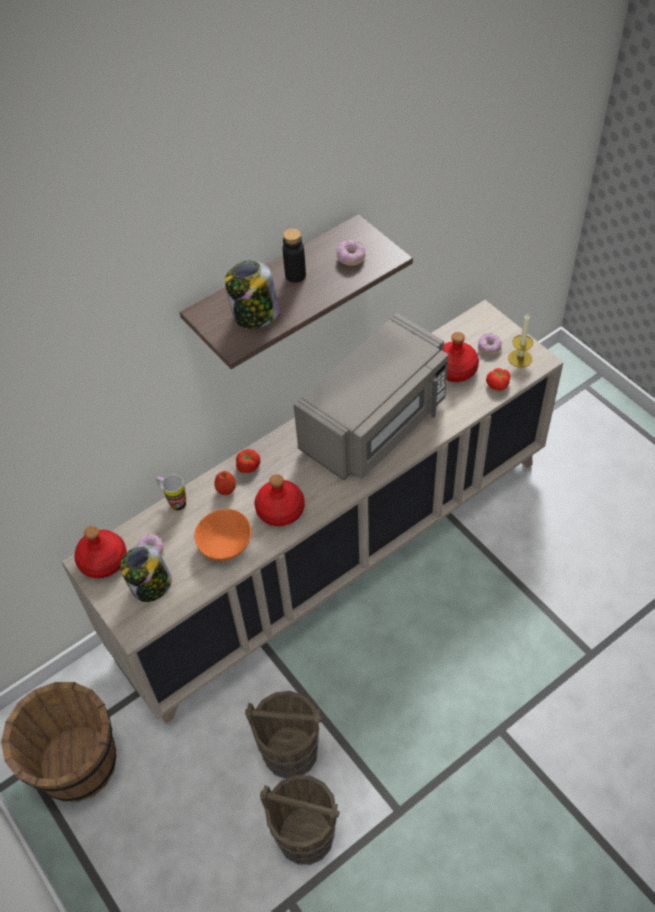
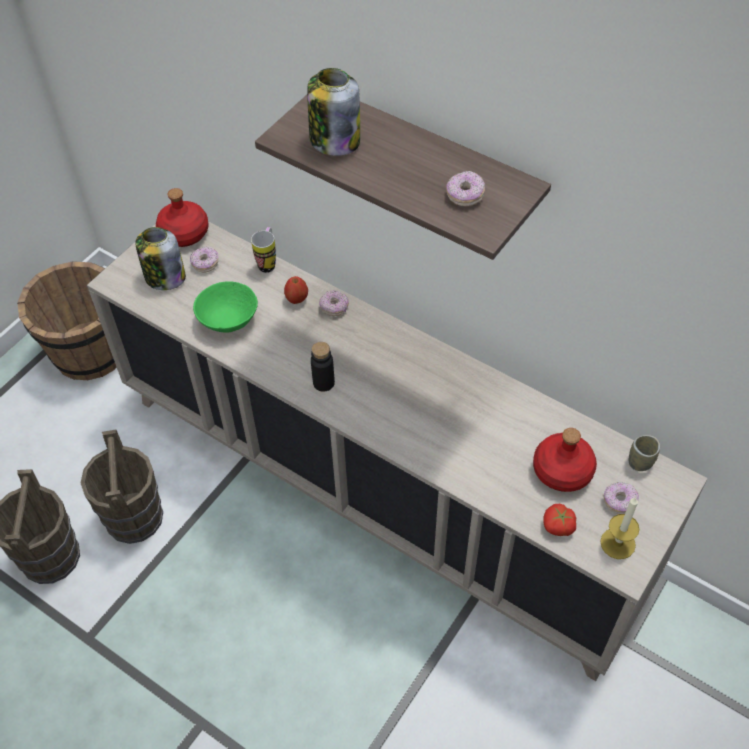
camera: 70 degrees right, 0 degrees up
orange bowl [194,509,251,561] -> green bowl [193,281,258,332]
tomato [236,449,260,473] -> donut [319,290,349,316]
red bottle [255,474,304,526] -> none
black bottle [282,228,306,283] -> black bottle moved to [311,342,335,392]
grey microwave [293,313,449,480] -> none
none -> cup [629,435,660,471]

